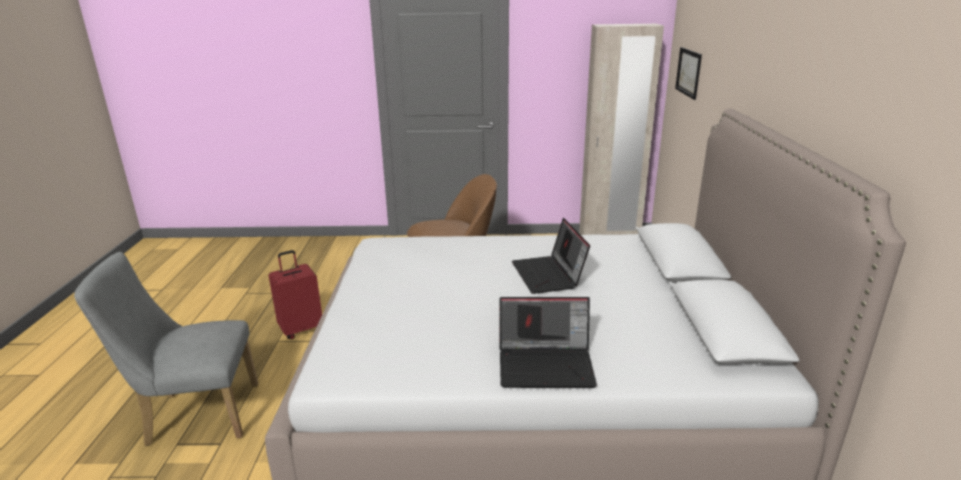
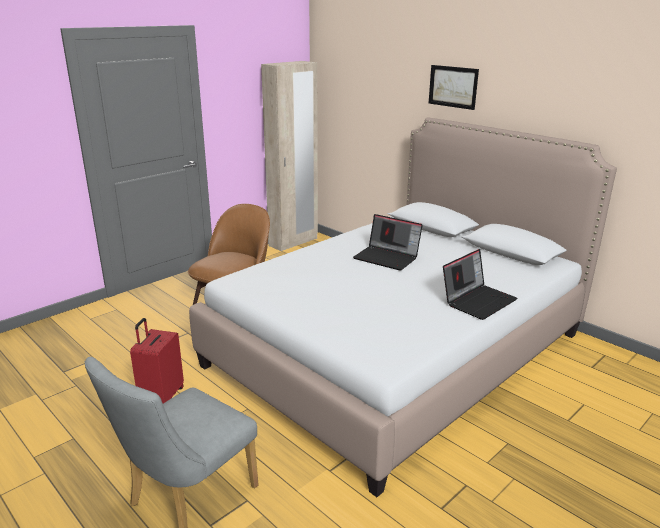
camera: 45 degrees left, 0 degrees up
picture [675,47,702,100] -> picture moved to [429,65,479,110]

